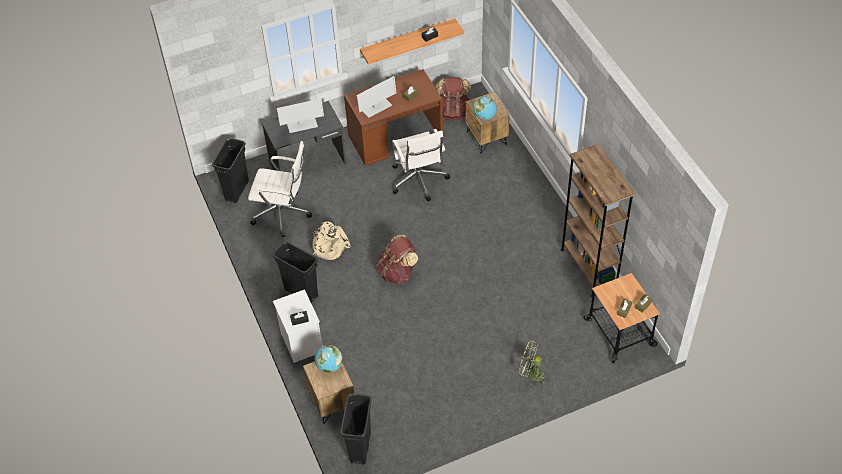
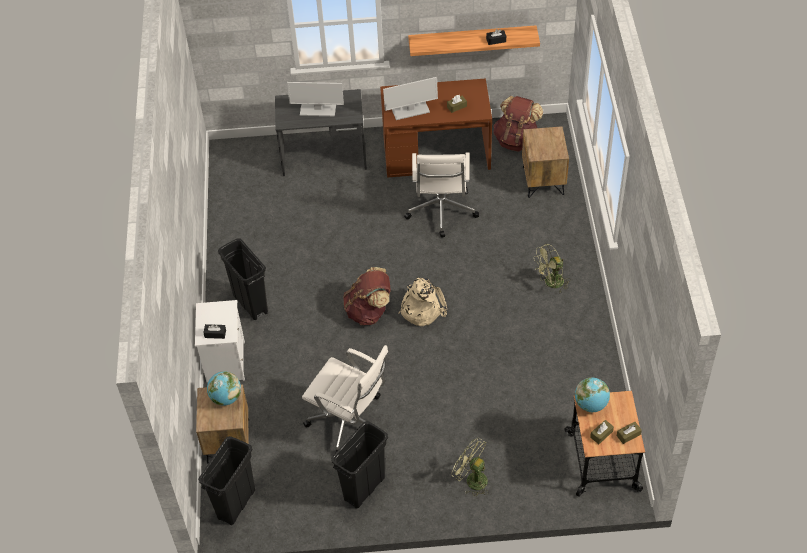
camera: 20 degrees right, 0 degrees up
black trash can [212,138,249,203] -> black trash can moved to [331,421,388,509]
white office chair [248,141,312,237] -> white office chair moved to [302,345,388,452]
beige backpack [312,221,350,260] -> beige backpack moved to [398,278,447,326]
globe [473,97,497,120] -> globe moved to [575,378,610,412]
brown bookcase [561,144,635,297] -> none
none -> green fan [534,244,570,293]

